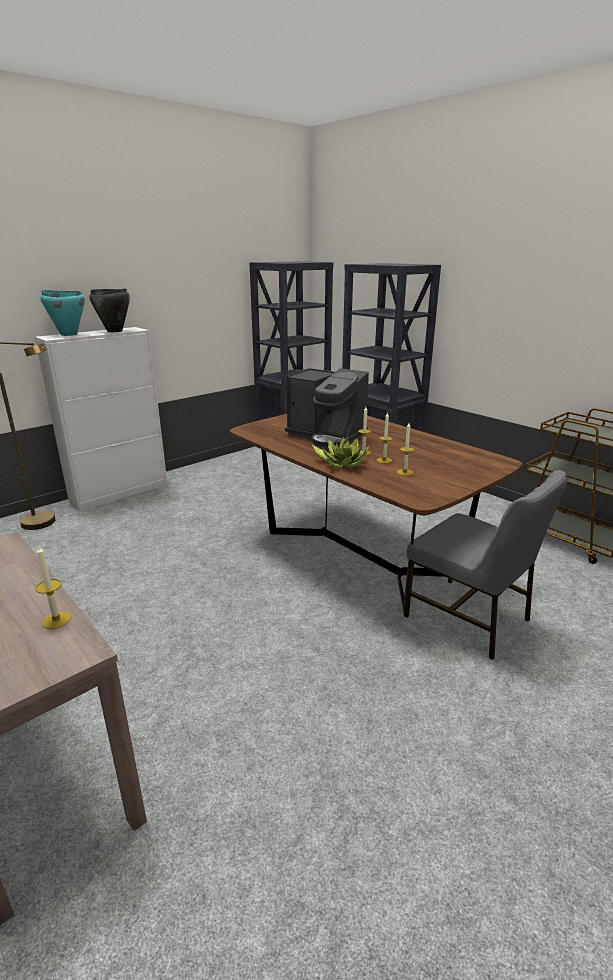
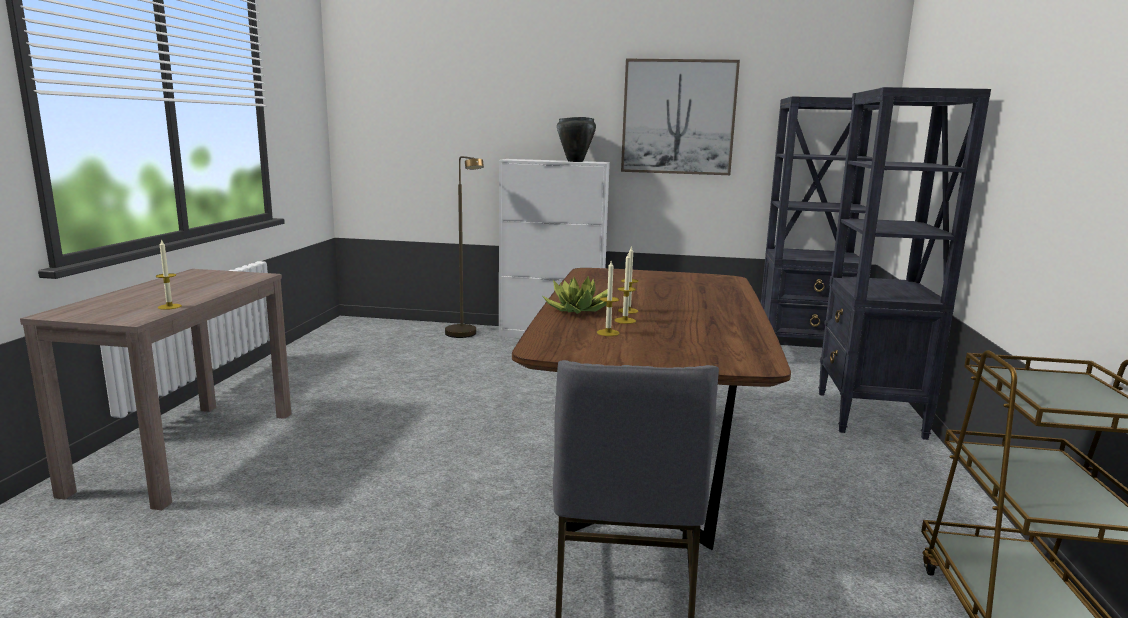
camera: 50 degrees right, 10 degrees down
turquoise cooking pot [40,290,85,336] -> none
coffee machine [285,368,369,450] -> none
none -> picture [621,59,740,175]

